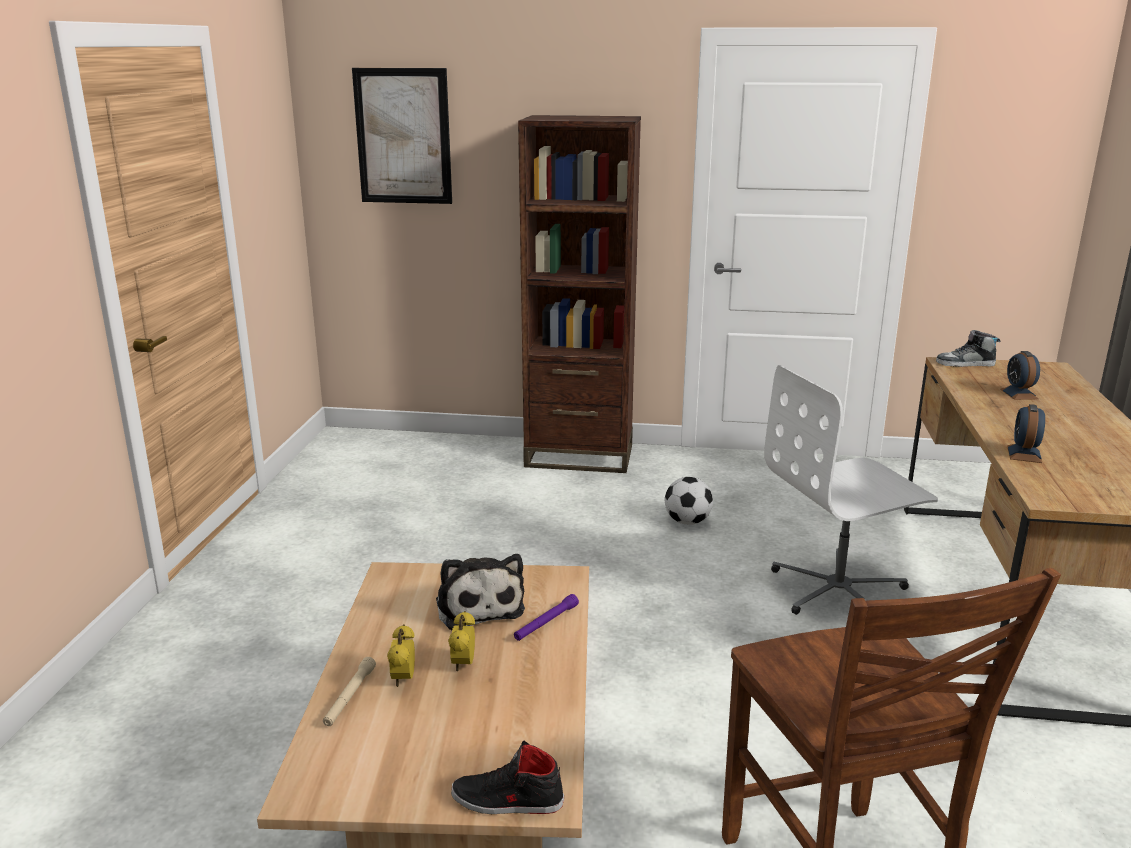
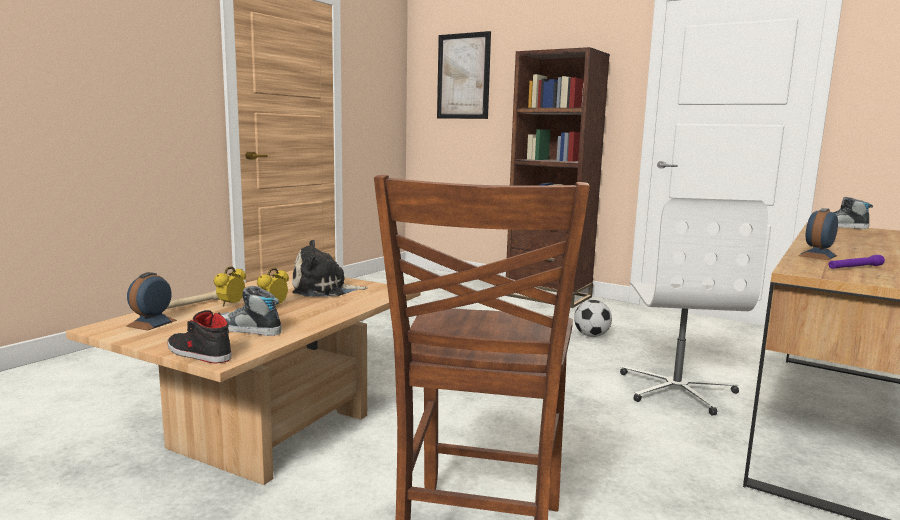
camera: 25 degrees right, 10 degrees down
plush toy [436,554,525,630] -> plush toy turned 75 degrees clockwise [292,240,368,297]
purple flashlight [514,594,579,641] -> purple flashlight moved to [828,255,885,269]
white office chair [764,365,938,615] -> white office chair turned 90 degrees counterclockwise [620,198,768,416]
alarm clock [1000,351,1040,400] -> alarm clock moved to [126,272,177,331]
none -> shoe [221,286,282,336]

